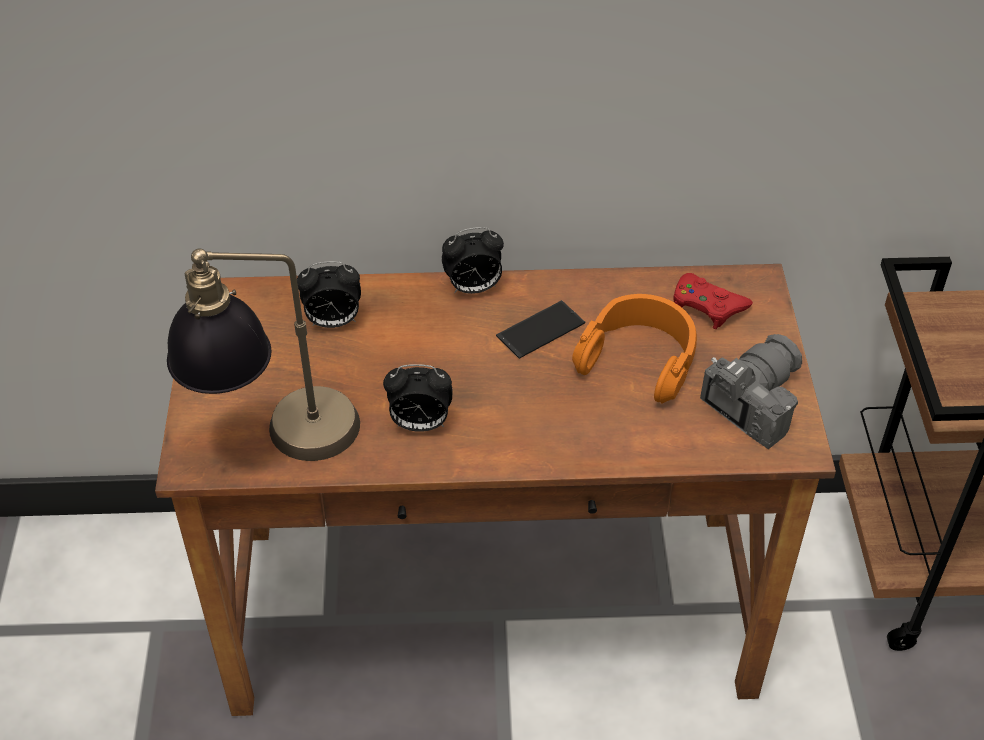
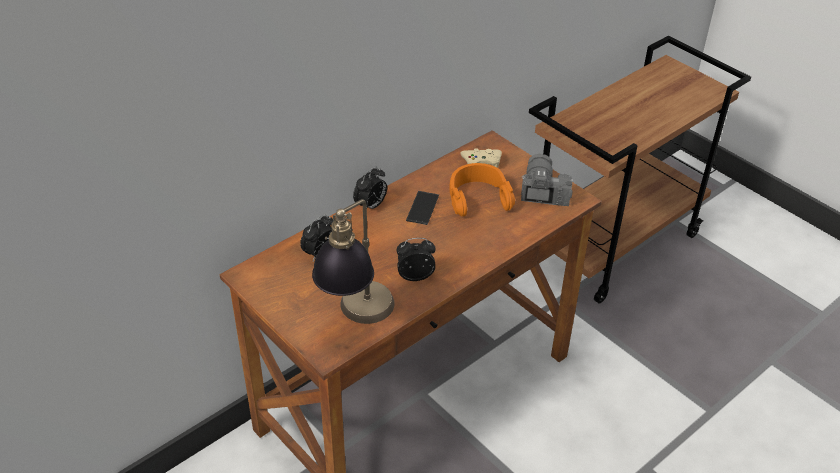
camera: 40 degrees left, 5 degrees down
alarm clock [383,364,453,432] -> alarm clock turned 150 degrees counterclockwise [397,238,436,281]
red game controller [673,273,753,329] -> beige game controller [460,148,502,168]

